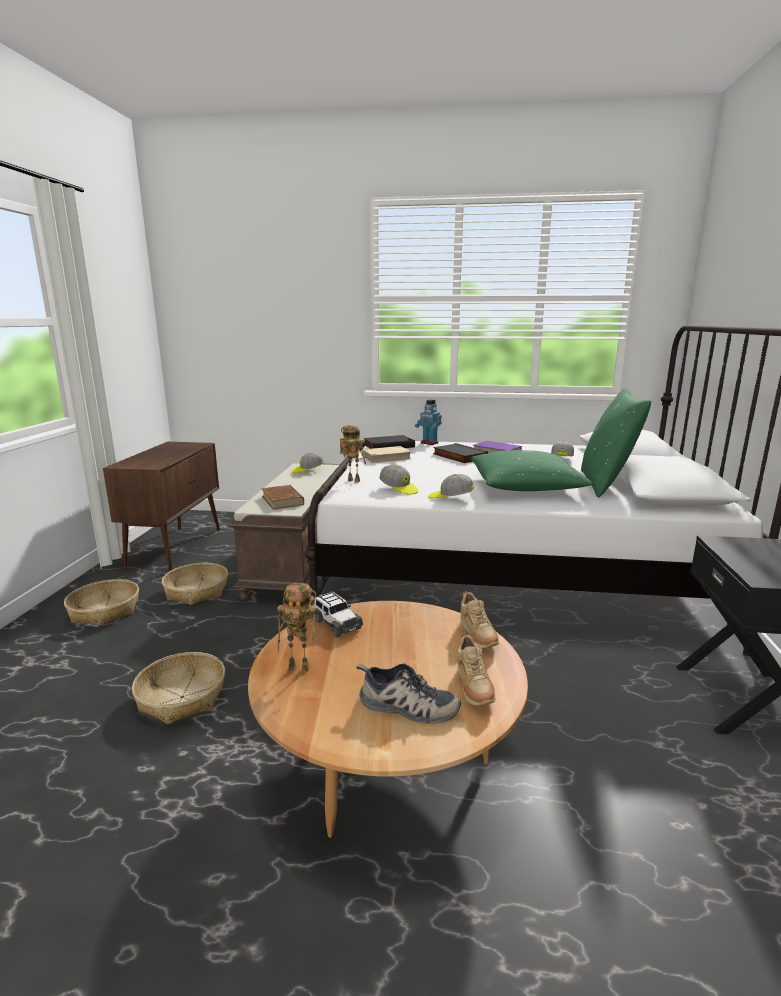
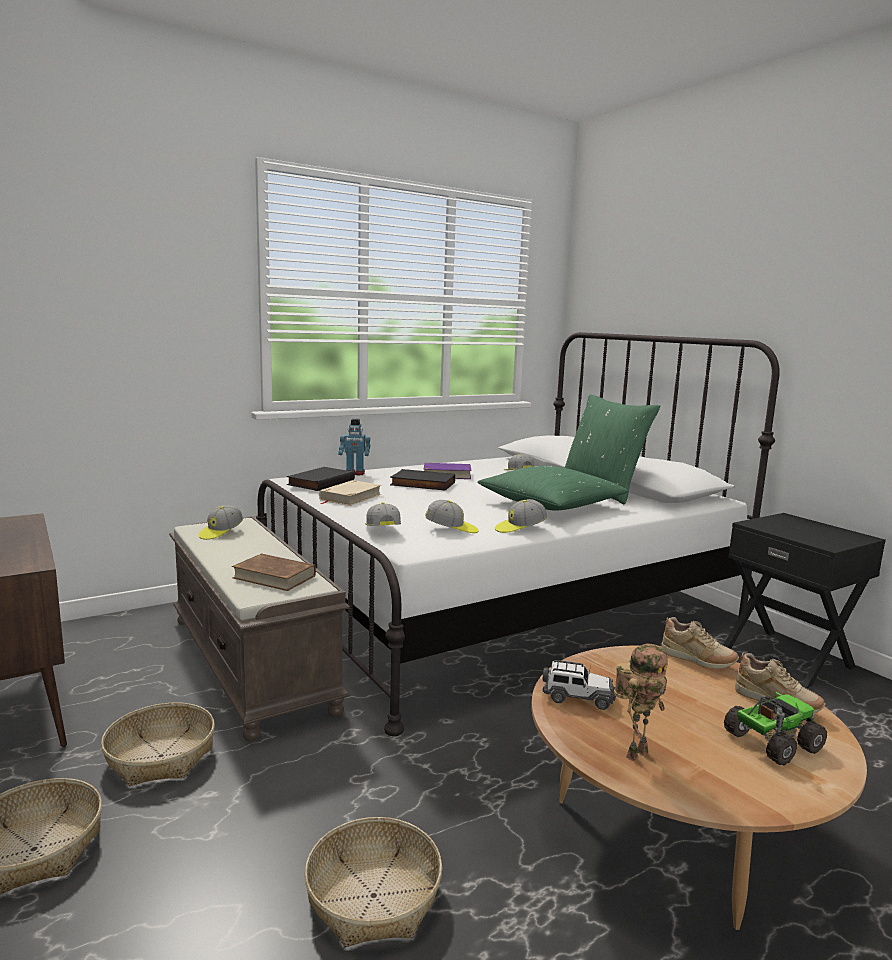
camera: 40 degrees left, 5 degrees down
toy robot [340,425,366,482] -> cap [365,503,401,526]
shoe [356,663,461,724] -> toy truck [724,692,827,765]

